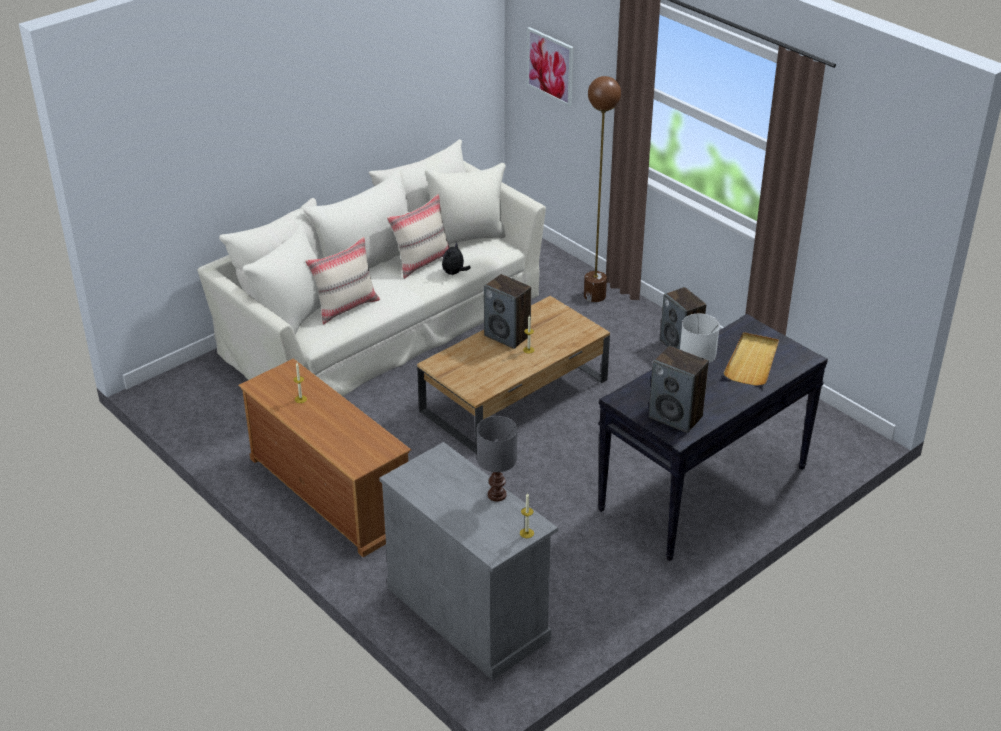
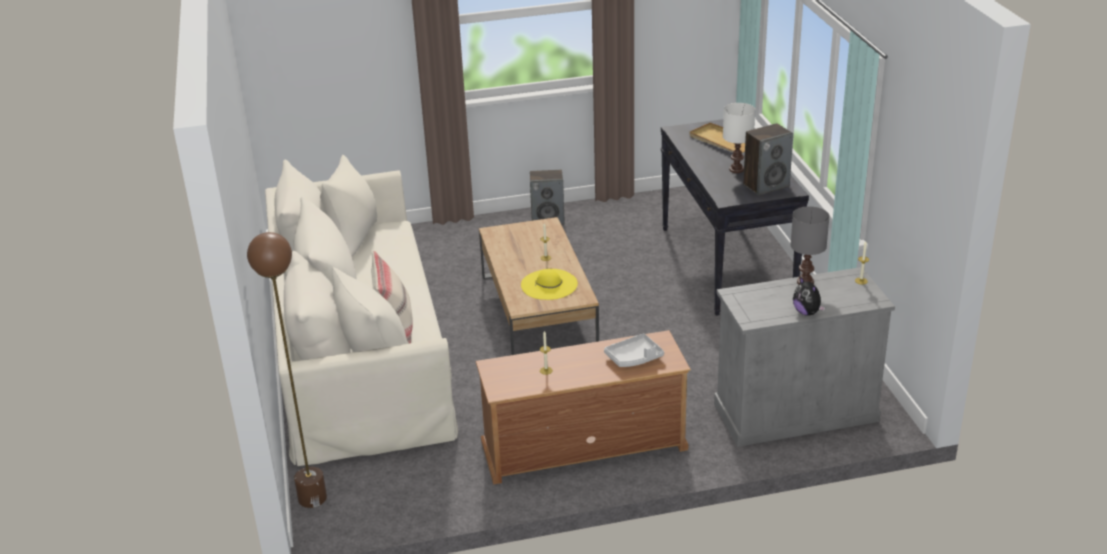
camera: 60 degrees left, 5 degrees down
beige pillow [387,194,450,279] -> none
plush toy [442,242,471,275] -> plush toy moved to [793,277,825,316]
speaker [484,274,531,349] -> none
picture [527,27,574,107] -> none
brown floor lamp [584,76,621,302] -> brown floor lamp moved to [247,232,327,508]
none -> yellow hat [521,269,578,300]
none -> grey tray [604,333,664,367]

